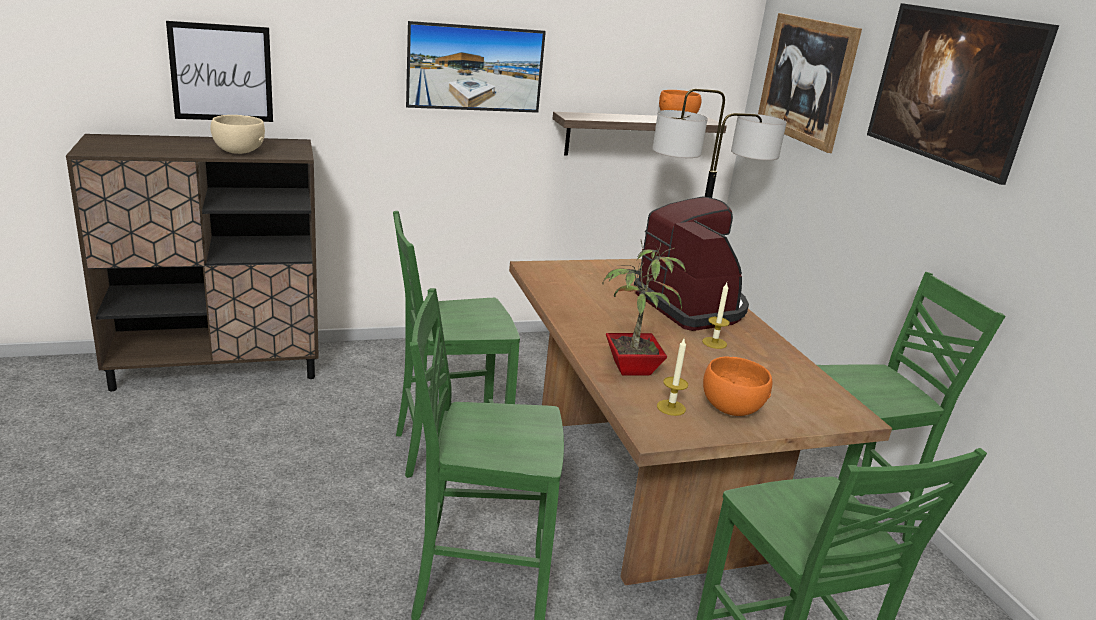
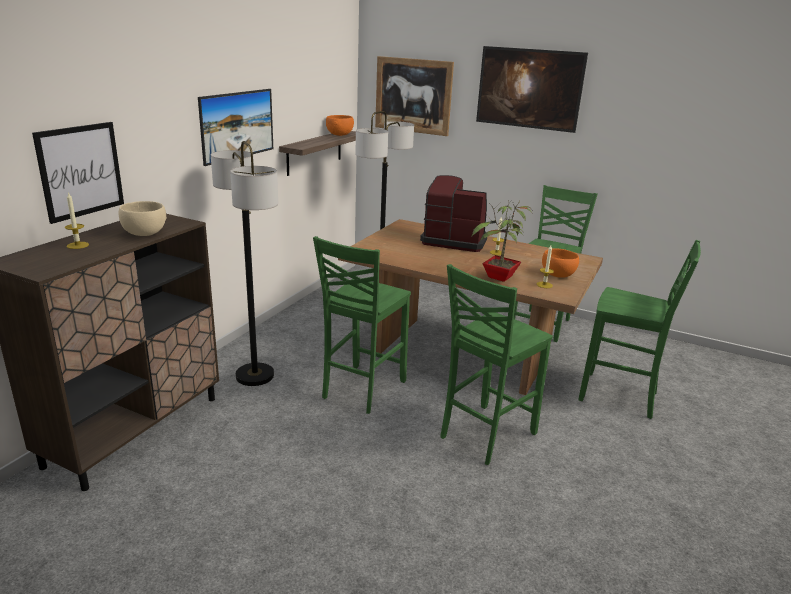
camera: 45 degrees left, 0 degrees up
none -> candle [65,192,89,249]
none -> floor lamp [211,141,278,386]

